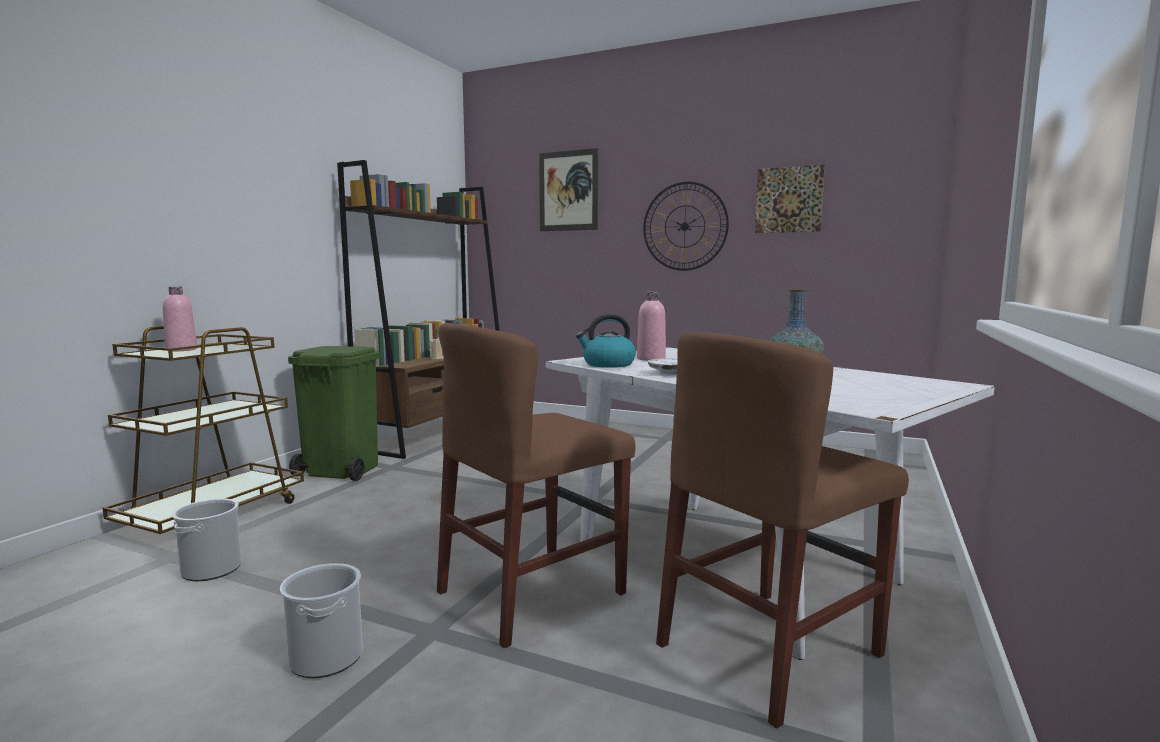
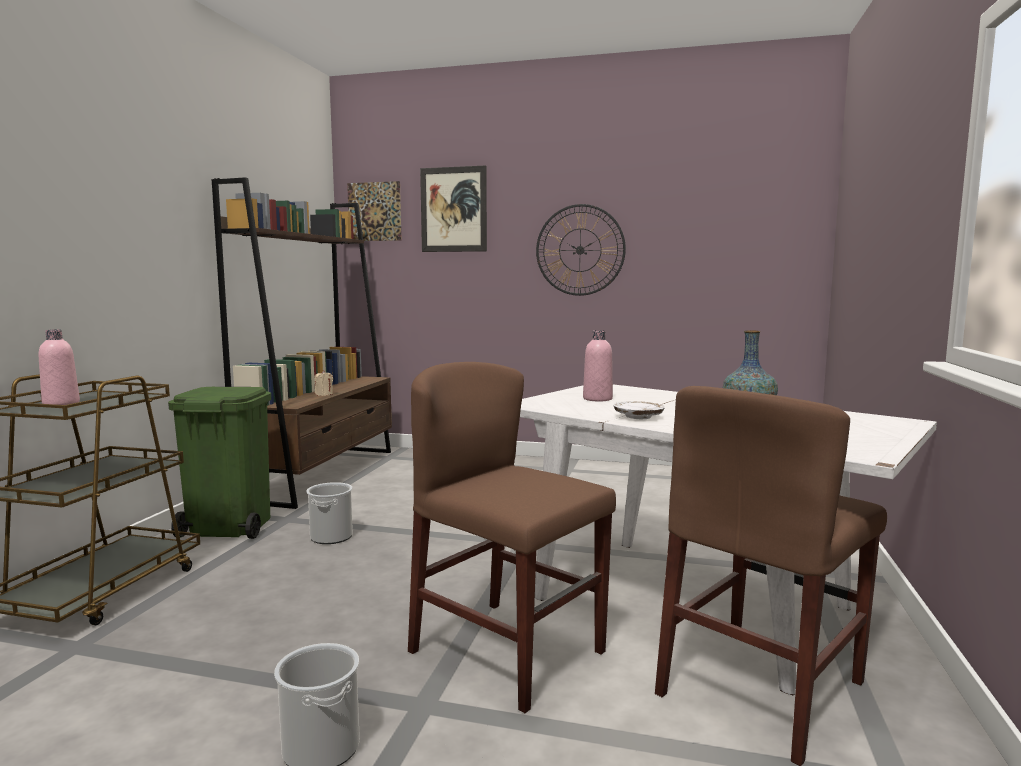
camera: 10 degrees left, 0 degrees up
bucket [172,499,242,581] -> bucket moved to [306,482,353,544]
brown chair [437,323,635,648] -> brown chair turned 90 degrees clockwise [408,362,616,713]
kettle [576,314,636,368] -> none
picture [755,165,825,233] -> picture moved to [347,181,401,241]

